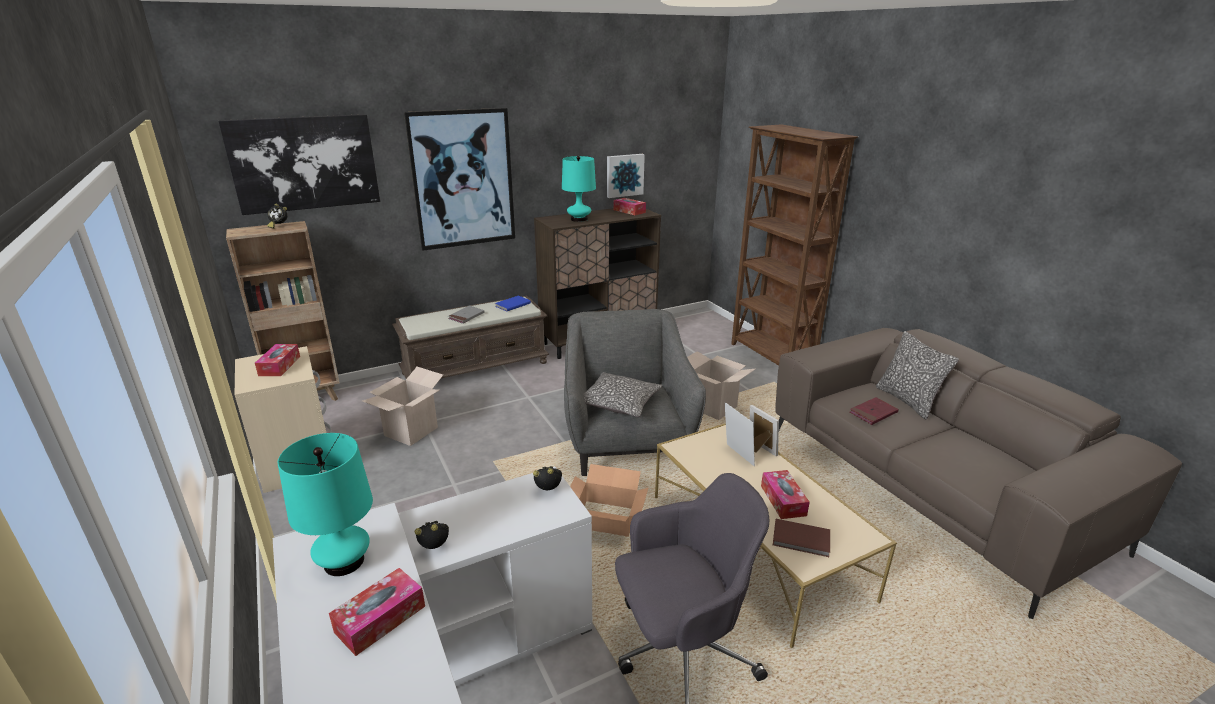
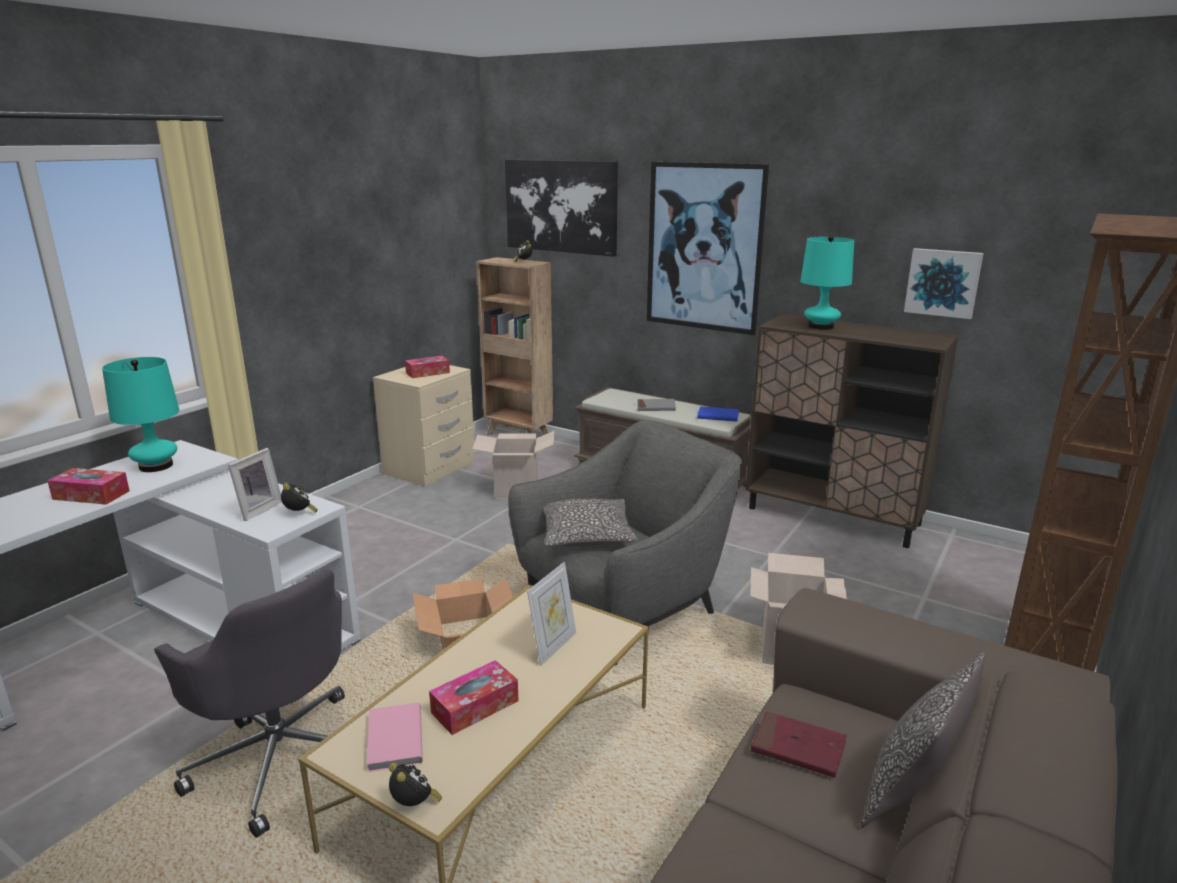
camera: 60 degrees right, 5 degrees down
alarm clock [415,521,449,549] -> alarm clock moved to [389,763,442,806]
tissue box [614,198,646,215] -> none
picture frame [750,405,779,456] -> picture frame moved to [228,448,282,521]
brown book [773,519,830,557] -> pink book [366,702,423,772]

